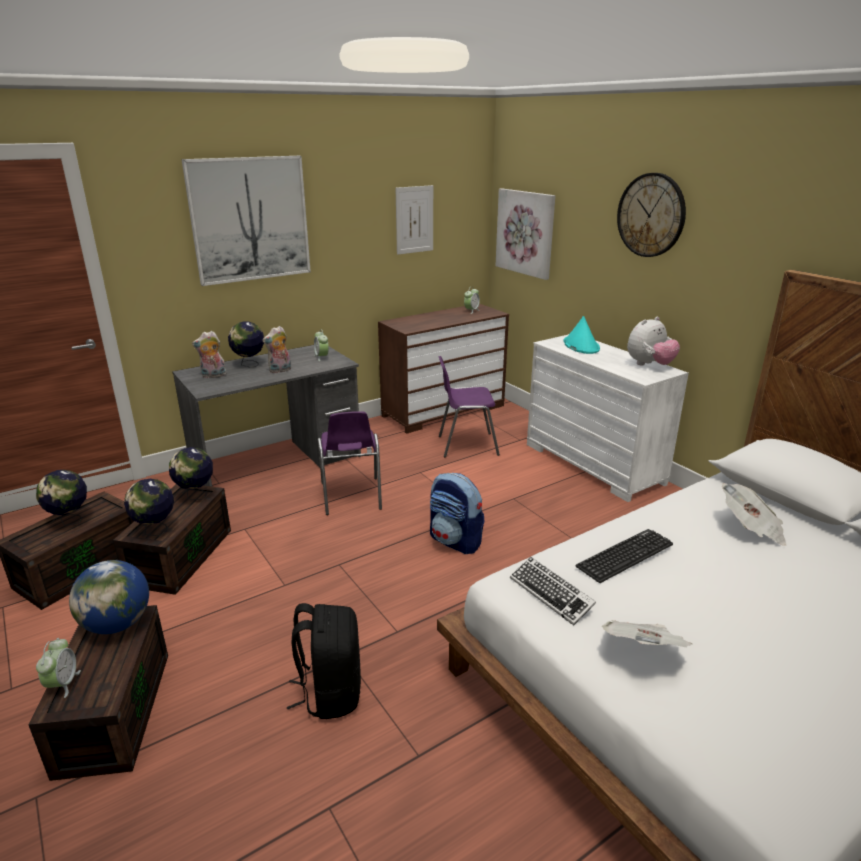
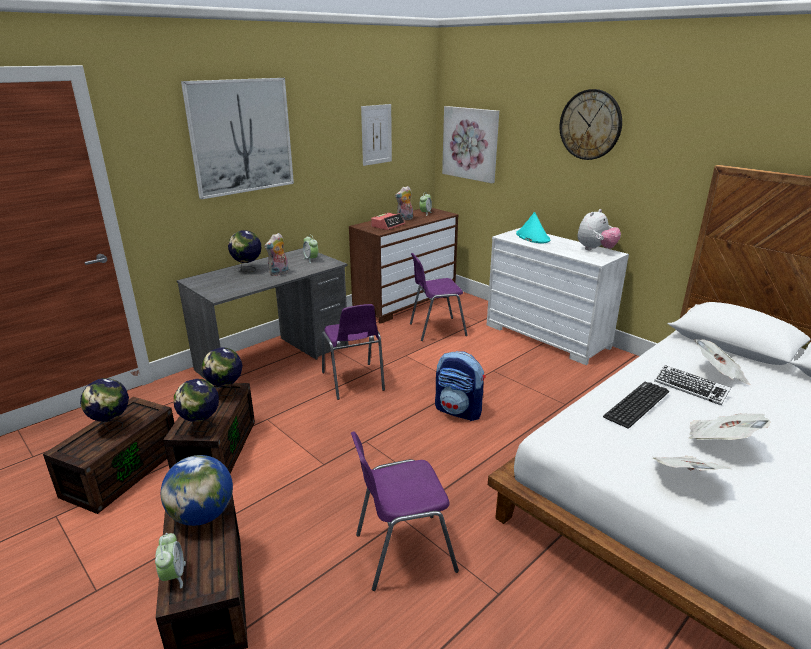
camera: 10 degrees left, 0 degrees up
plush toy [192,331,226,378] -> plush toy moved to [395,186,413,220]
black backpack [287,603,361,719] -> purple chair [351,431,459,591]
keyboard [510,557,596,626] -> keyboard moved to [654,365,731,405]
none -> alarm clock [371,213,405,230]
none -> newspaper [688,413,771,440]

